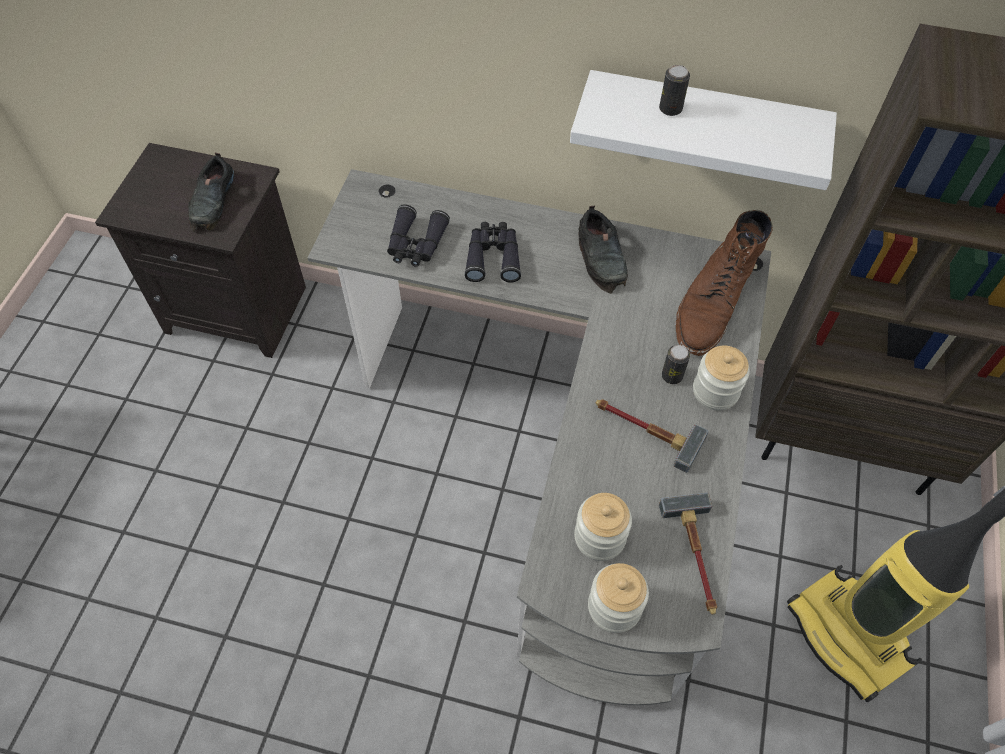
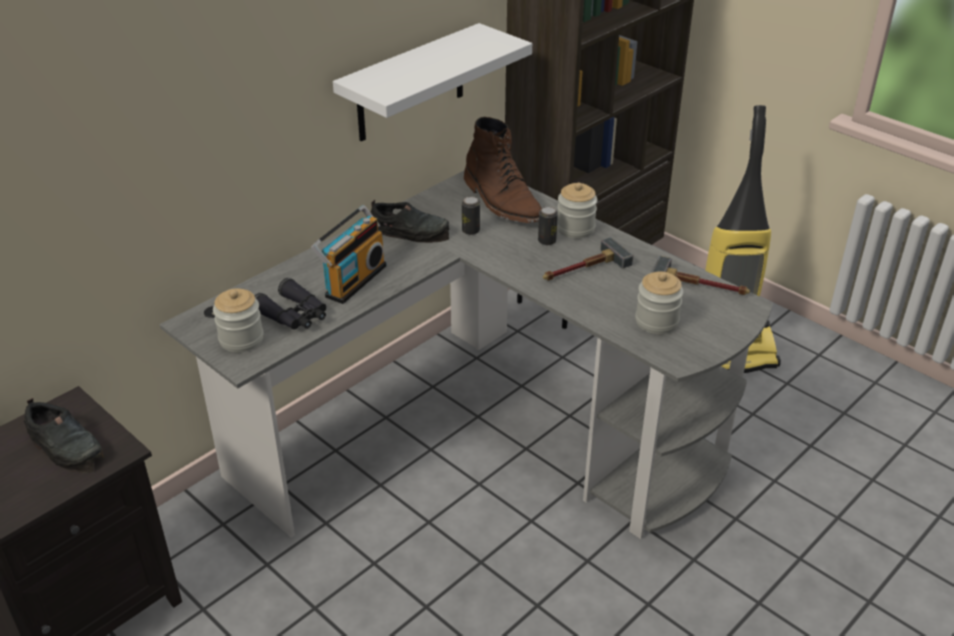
camera: 60 degrees left, 20 degrees down
black binoculars [464,222,521,283] -> radio [311,205,386,304]
jar [588,563,649,633] -> jar moved to [213,288,264,352]
can [659,65,690,116] -> can moved to [462,197,480,235]

